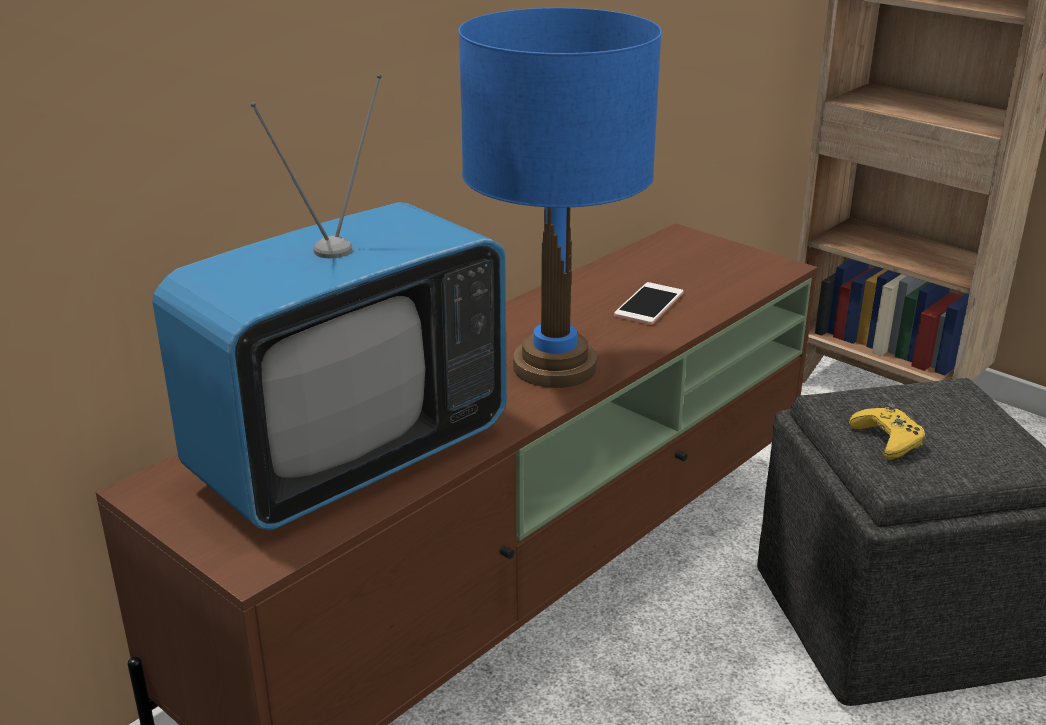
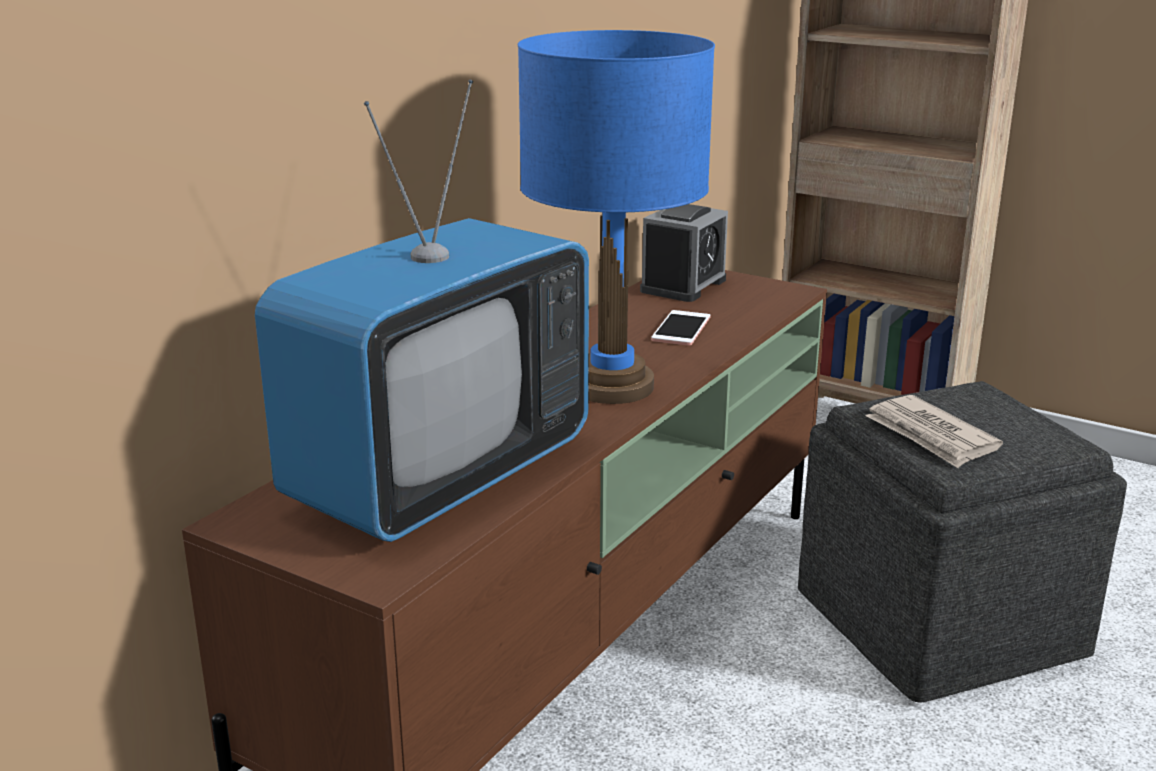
camera: 10 degrees left, 5 degrees down
yellow game controller [849,404,925,460] -> newspaper [865,395,1003,468]
none -> alarm clock [640,204,728,302]

